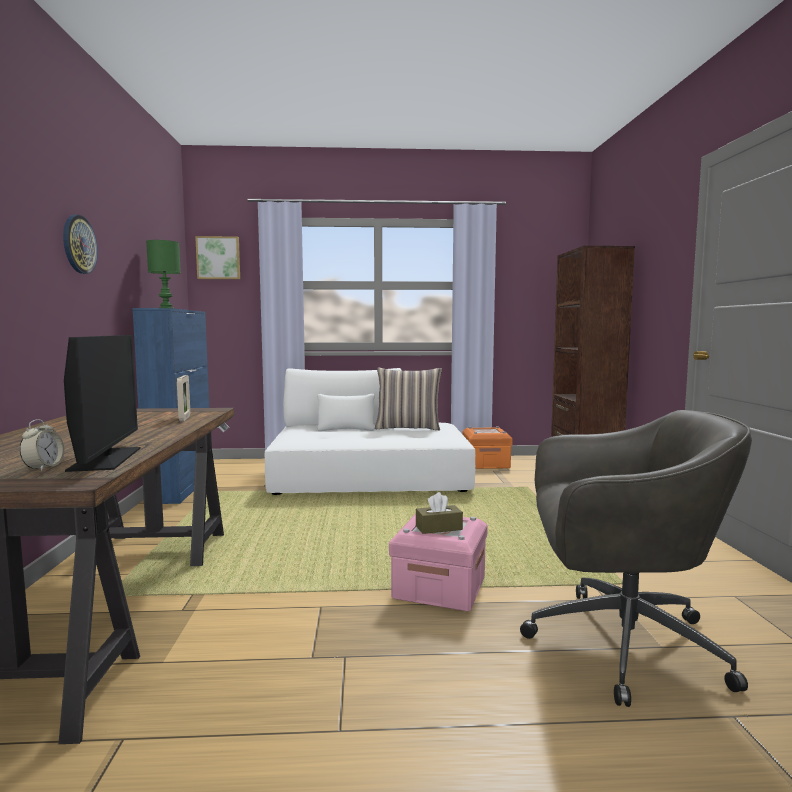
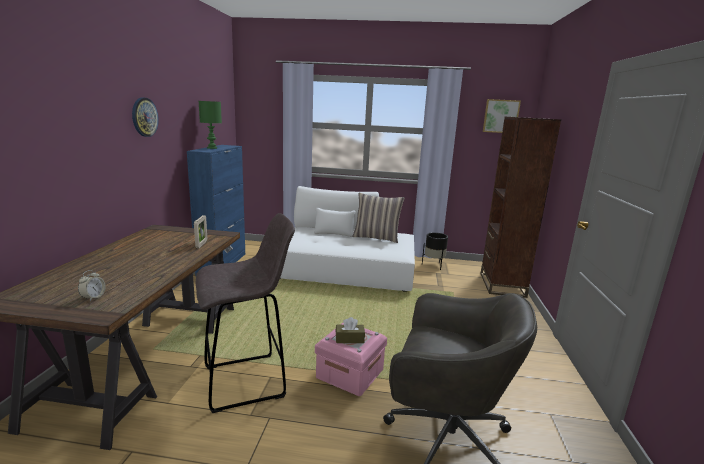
camera: 10 degrees right, 10 degrees up
monitor [64,335,140,472] -> none
picture [195,236,240,279] -> picture moved to [483,99,521,133]
orange storage box [462,426,513,469] -> black planter [422,232,448,270]
none -> grey stool [196,213,295,413]

